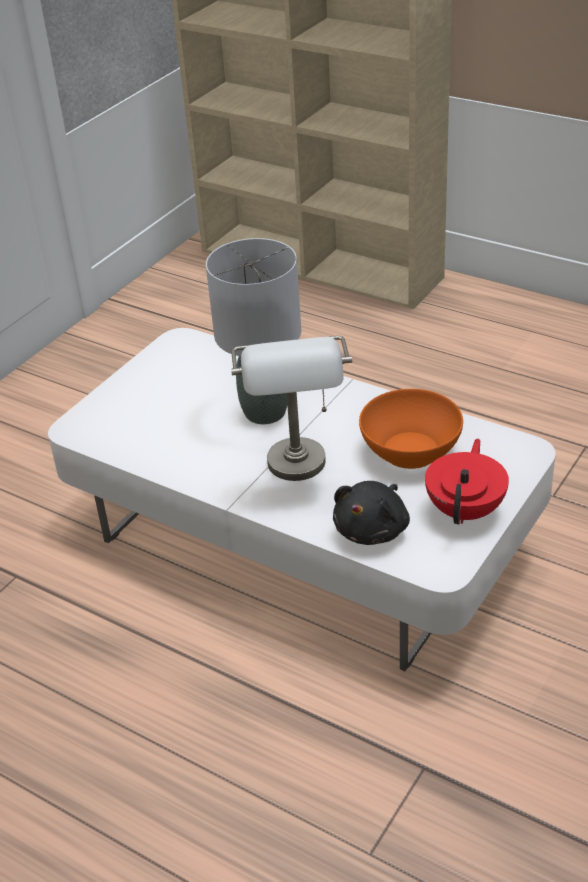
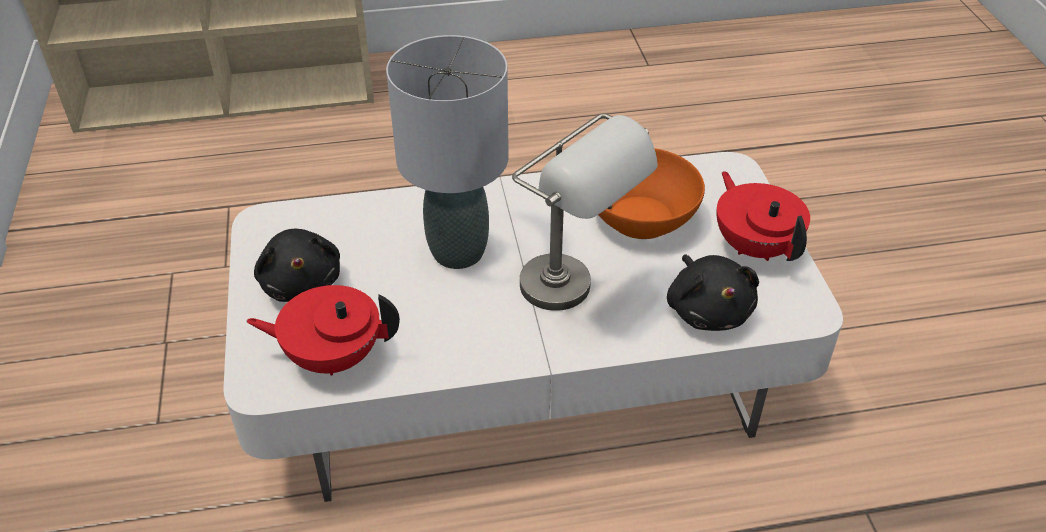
camera: 45 degrees left, 5 degrees up
none -> red teapot [246,285,400,375]
none -> black plush toy [254,229,340,302]

